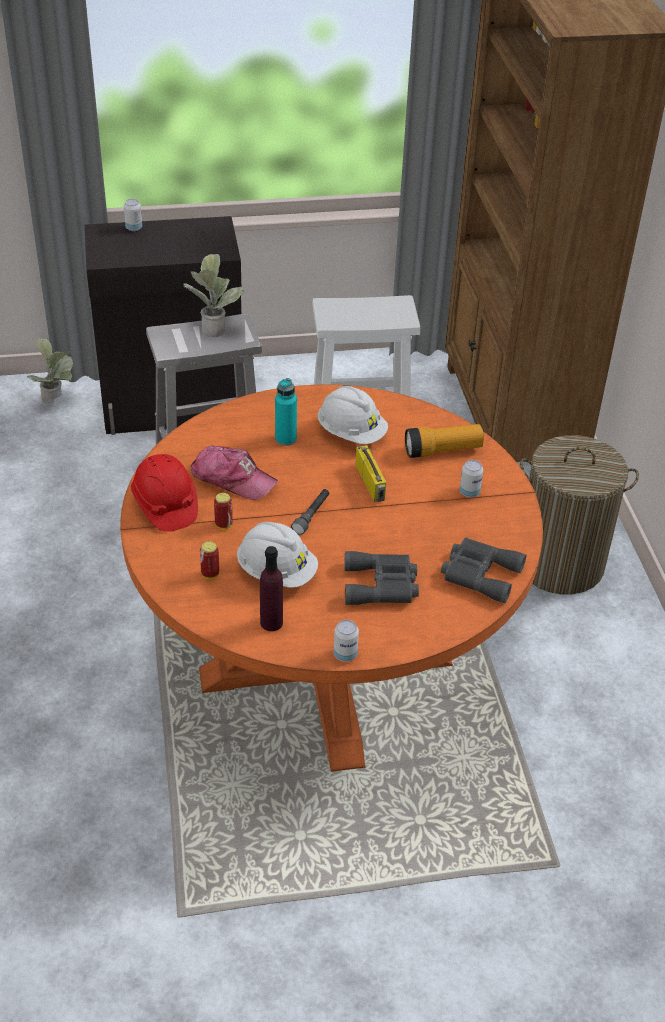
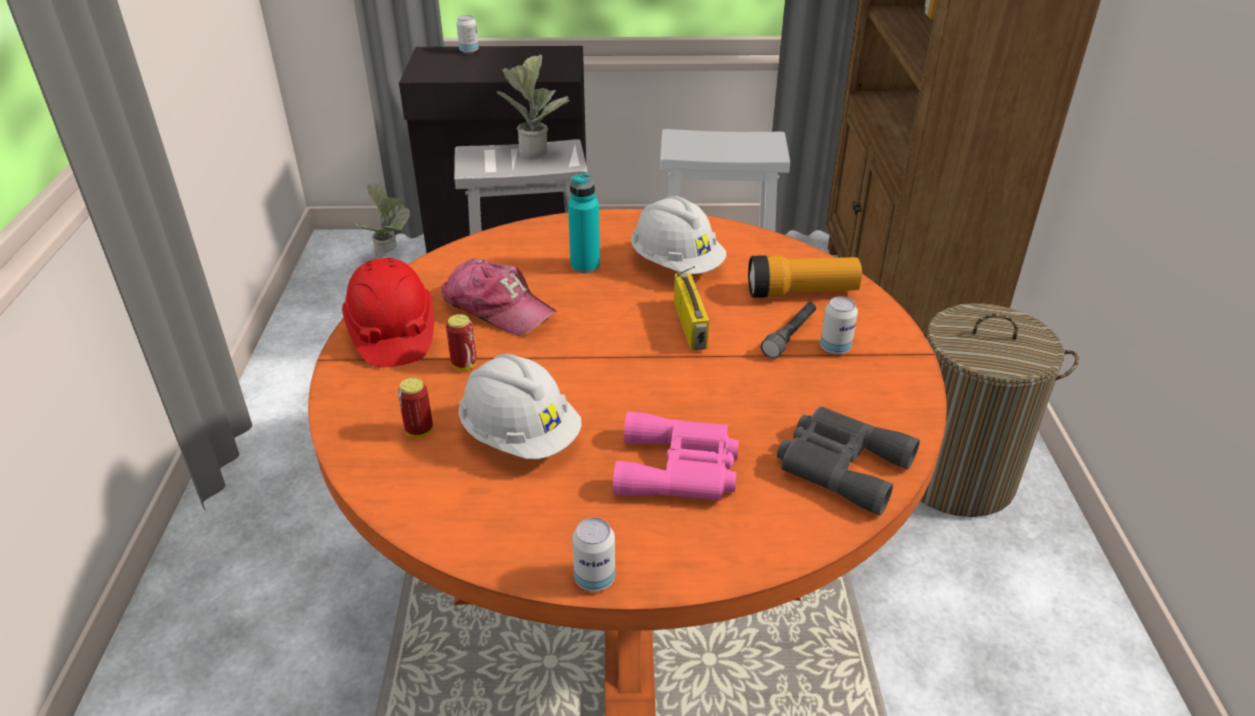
camera: 10 degrees right, 5 degrees down
purple bottle [260,546,283,631] -> none
grey flashlight [291,489,329,535] -> grey flashlight moved to [761,302,816,359]
grey binoculars [345,551,419,605] -> pink binoculars [613,411,739,501]

